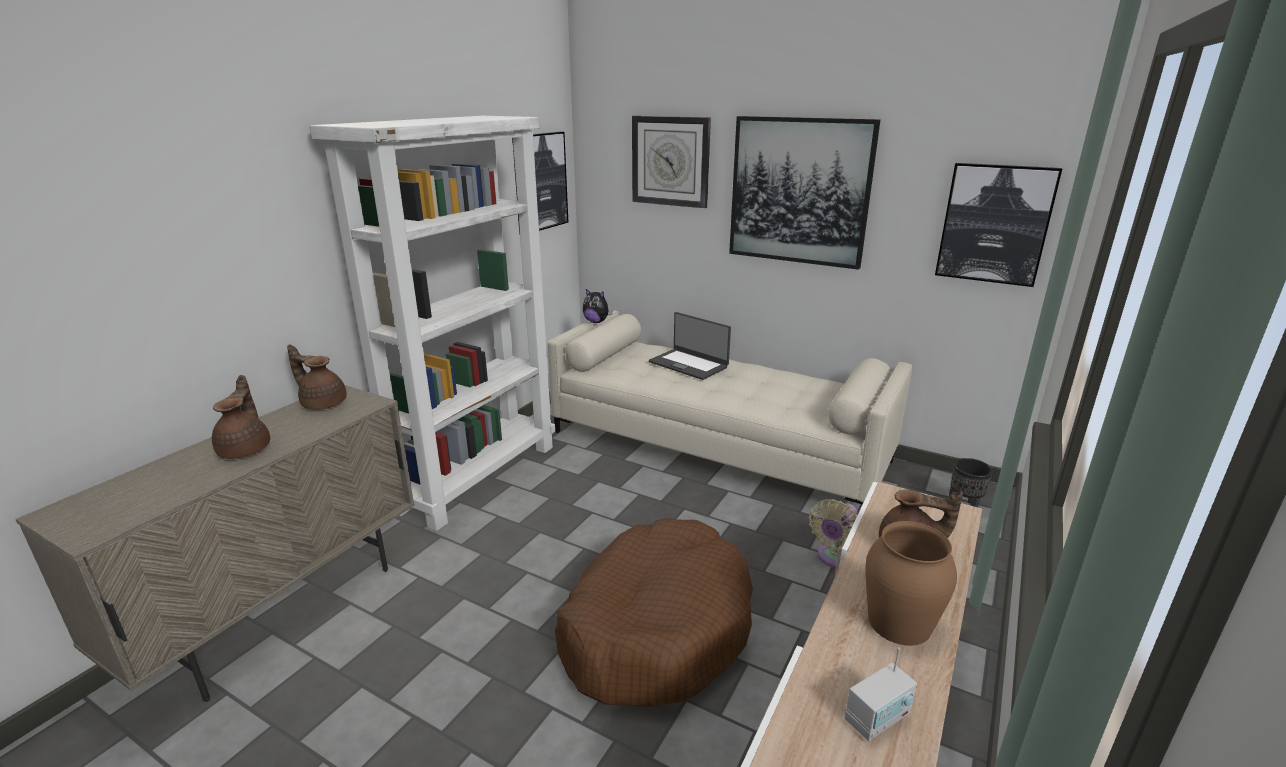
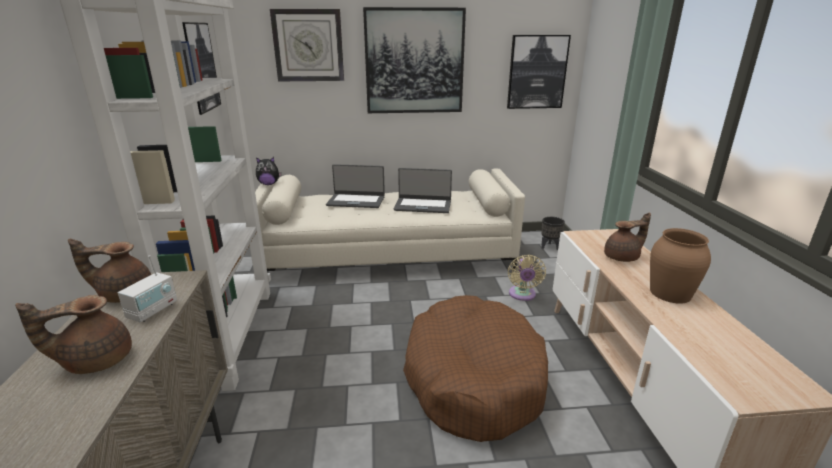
camera: 35 degrees left, 0 degrees up
brown teapot [212,375,270,459] -> brown teapot turned 75 degrees counterclockwise [15,295,132,374]
radio [845,647,917,741] -> radio moved to [118,255,177,322]
none -> laptop [394,168,452,213]

